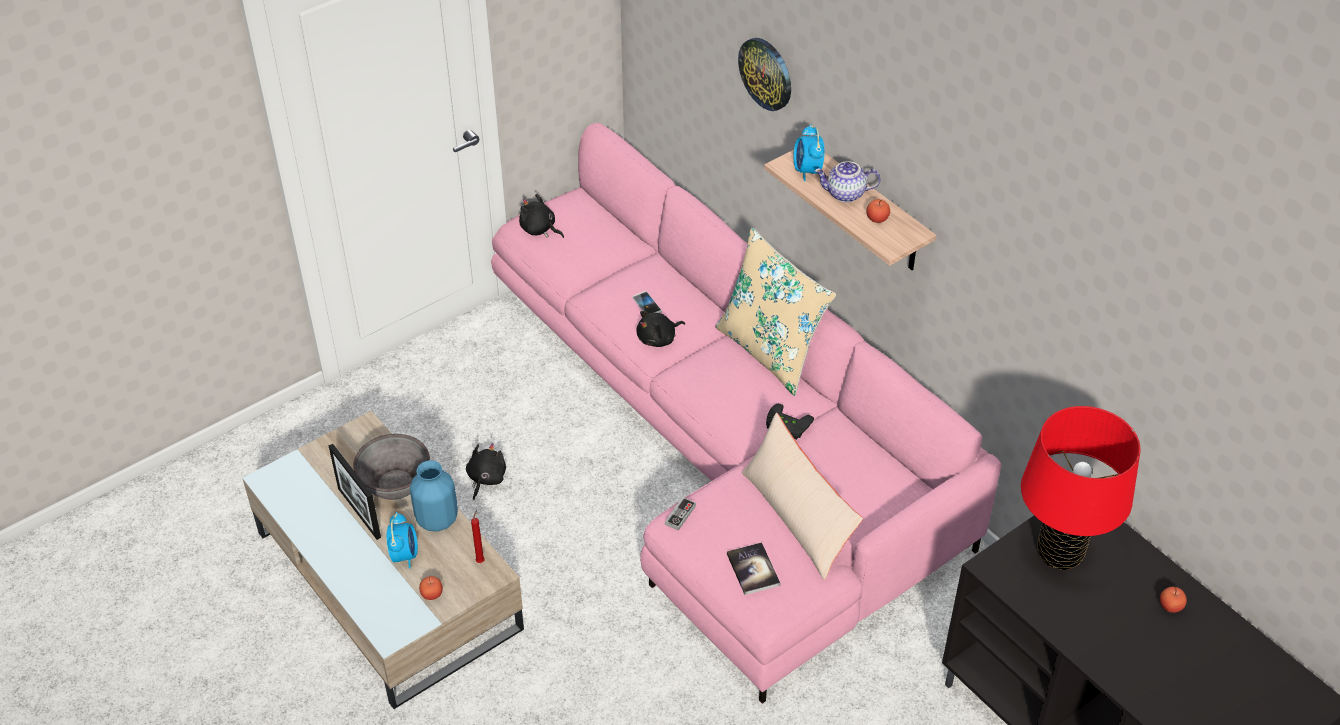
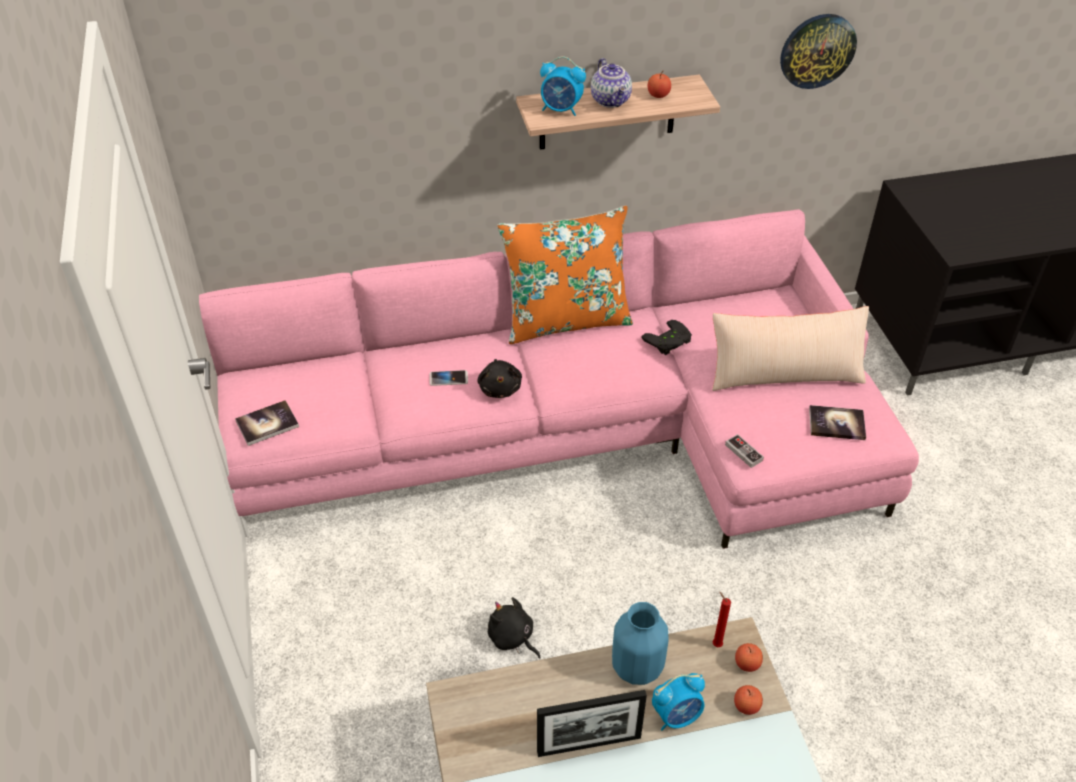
camera: 65 degrees left, 0 degrees up
grey bowl [353,434,430,500] -> none
alarm clock [387,512,418,569] -> alarm clock turned 135 degrees clockwise [652,673,705,730]
black plush toy [519,194,564,238] -> book [235,400,299,446]
beige pillow [715,227,836,396] -> orange pillow [498,206,633,344]
wall clock [738,38,791,111] -> wall clock moved to [780,14,857,89]
teapot [814,161,881,203] -> teapot turned 45 degrees counterclockwise [591,58,632,108]
red table lamp [1021,406,1141,570] -> none
apple [1160,587,1187,613] -> apple moved to [735,643,763,672]

